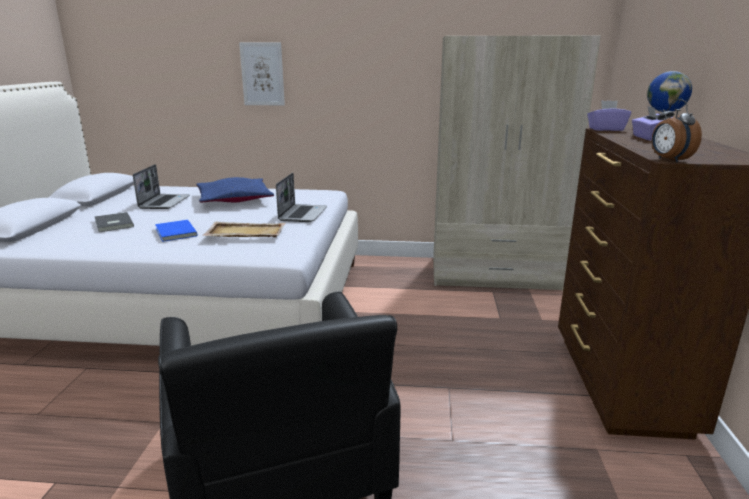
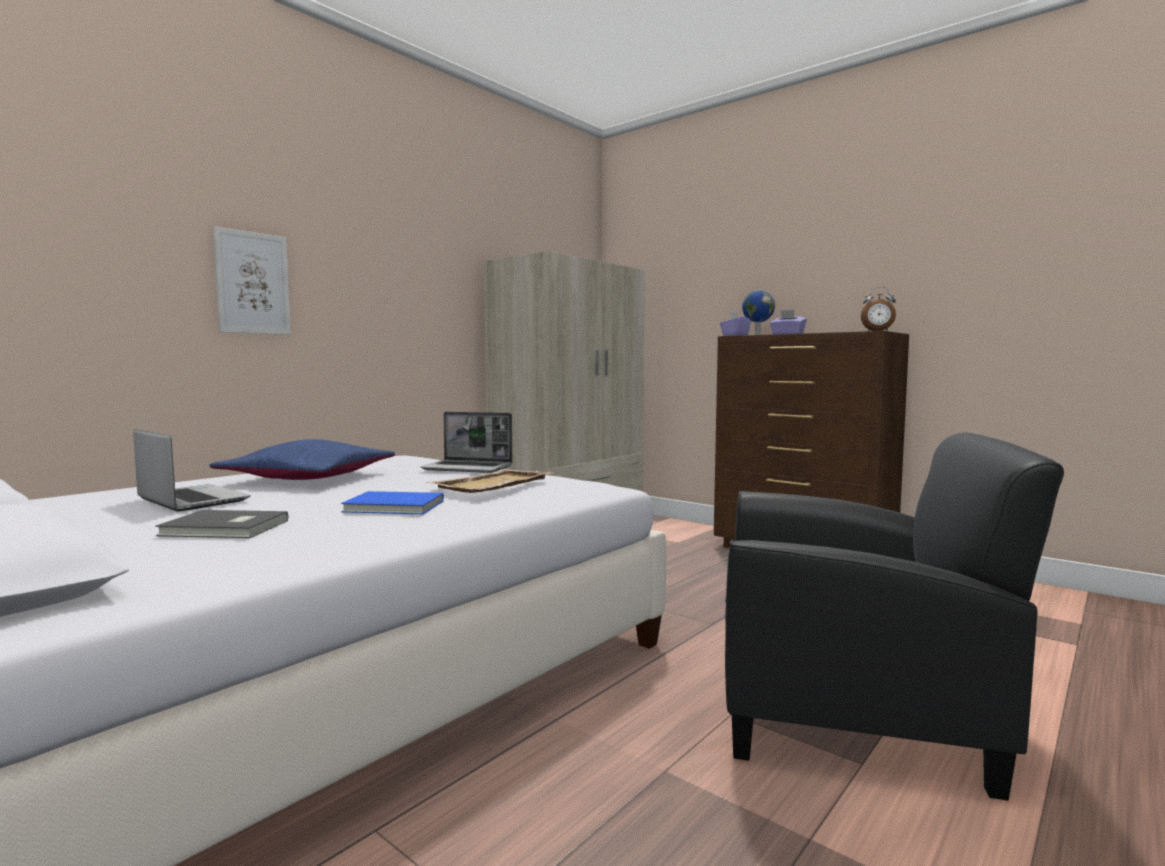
camera: 55 degrees left, 15 degrees down
laptop [276,173,327,222] -> laptop turned 150 degrees clockwise [421,412,512,473]

